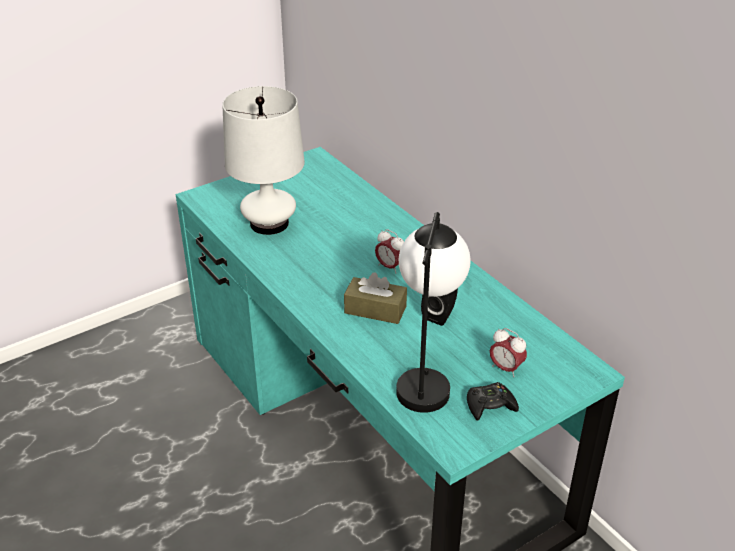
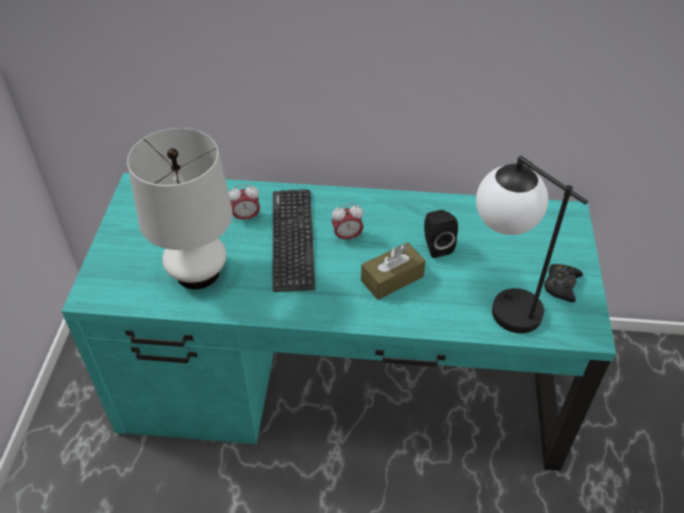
camera: 50 degrees left, 10 degrees up
alarm clock [490,328,527,377] -> alarm clock moved to [229,184,260,222]
none -> keyboard [273,189,315,292]

